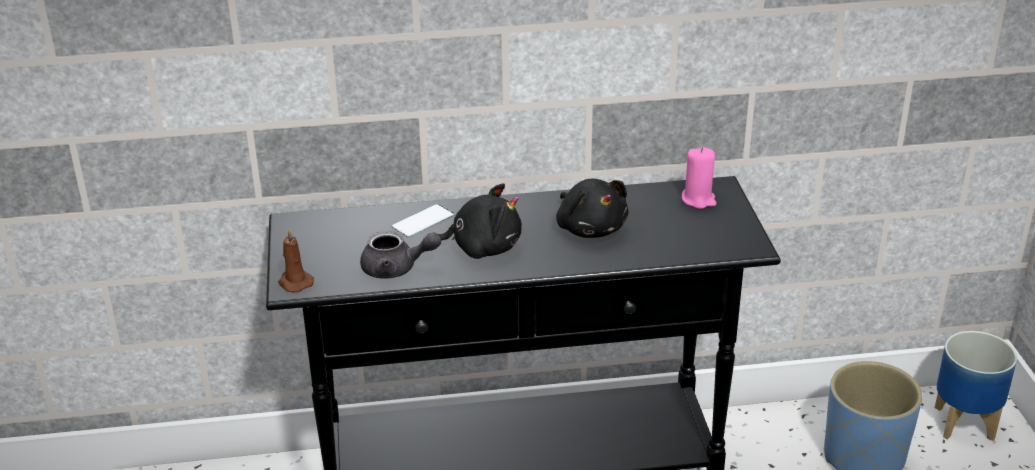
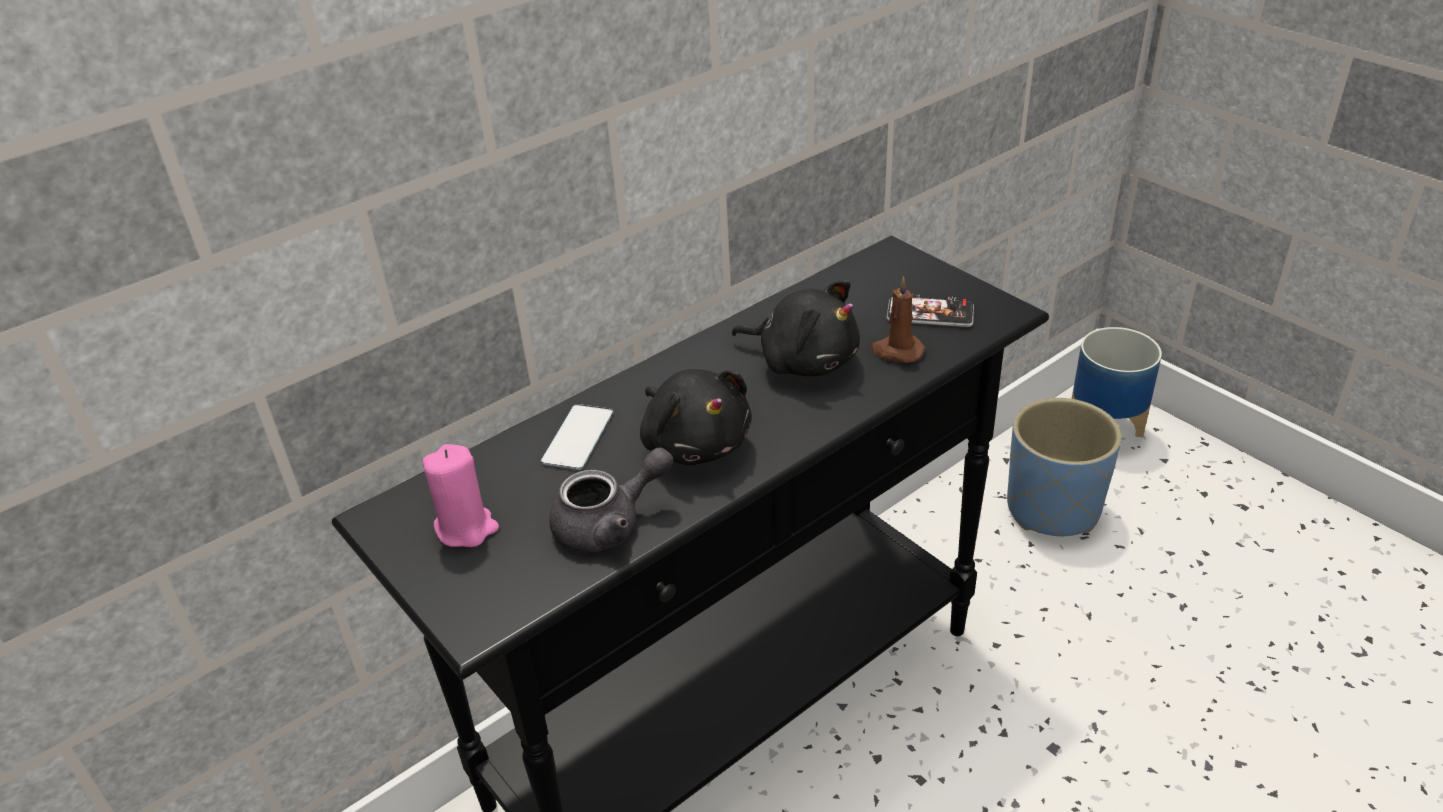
camera: 30 degrees left, 5 degrees up
brown candle [278,229,314,293] -> brown candle moved to [870,276,925,363]
black plush toy [438,183,522,259] -> black plush toy turned 90 degrees clockwise [640,369,752,465]
pink candle [682,147,716,209] -> pink candle moved to [423,444,499,547]
none -> phone [886,296,974,327]

